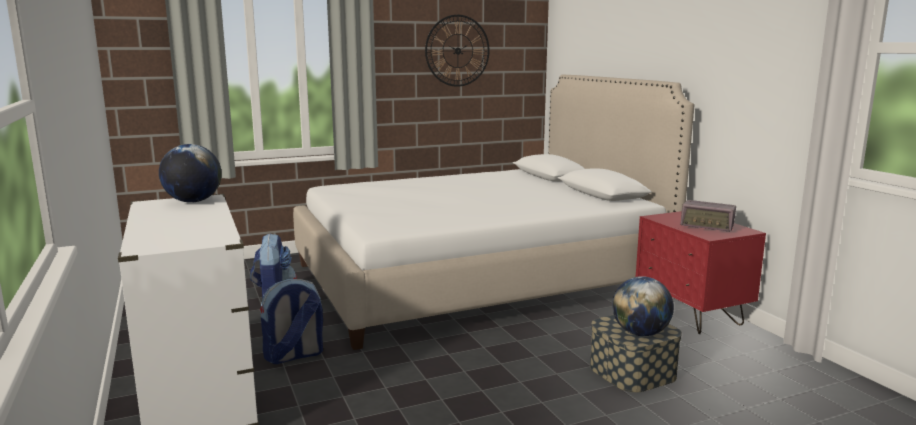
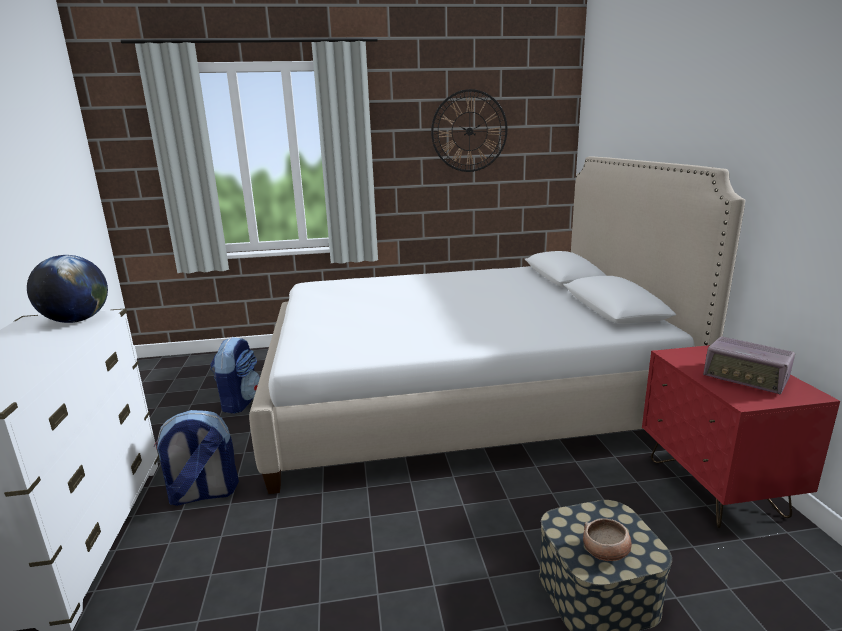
camera: 15 degrees right, 5 degrees up
globe [612,276,674,336] -> bowl [583,518,632,561]

